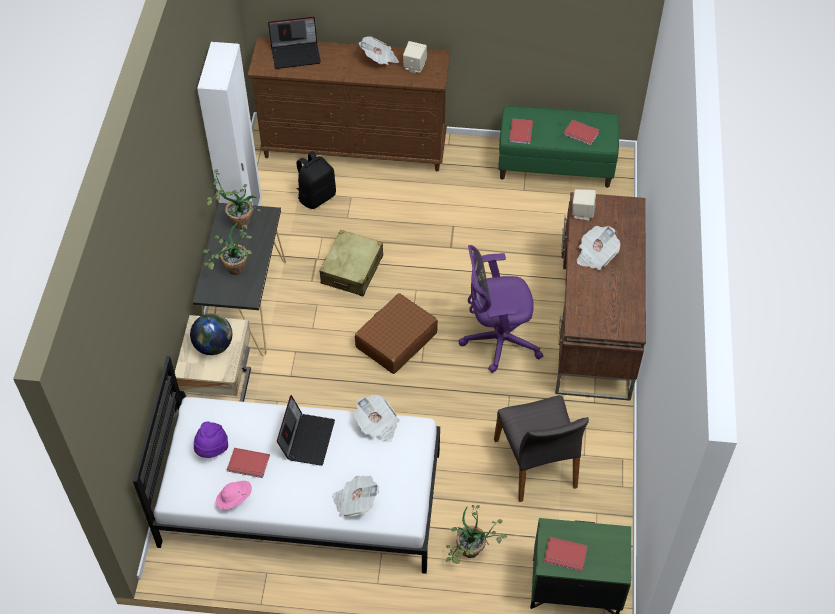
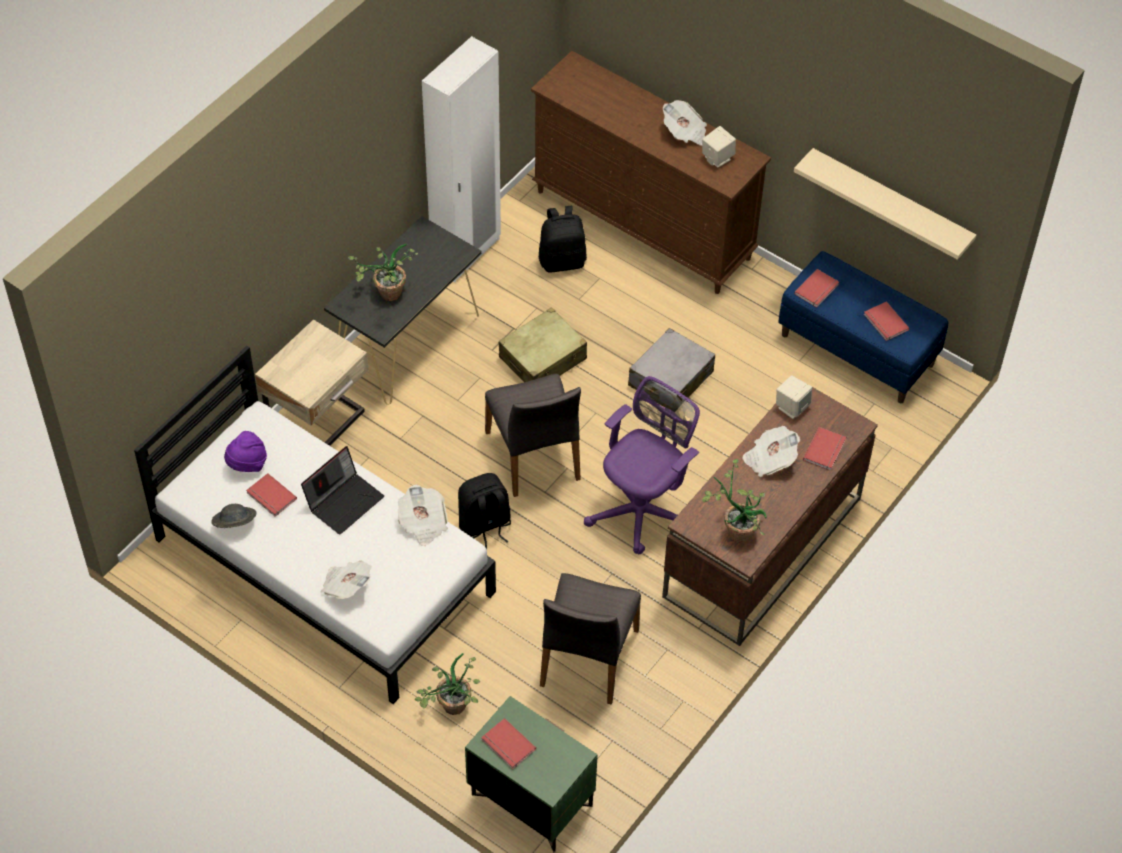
camera: 30 degrees right, 0 degrees up
globe [190,313,232,355] -> none
potted plant [207,169,261,229] -> potted plant moved to [702,459,767,543]
pink hat [215,481,252,510] -> grey hat [211,504,257,528]
laptop [268,17,321,69] -> none
brown suitcase [355,293,438,374] -> grey chair [485,374,581,497]
purple office chair [458,245,543,373] -> purple office chair turned 105 degrees clockwise [584,376,700,554]
green bench [498,106,619,188] -> blue bench [778,251,948,403]
none -> black backpack [458,473,511,549]
none -> grey suitcase [628,328,715,407]
none -> beige shelf [794,148,976,260]
none -> red book [803,427,846,471]

